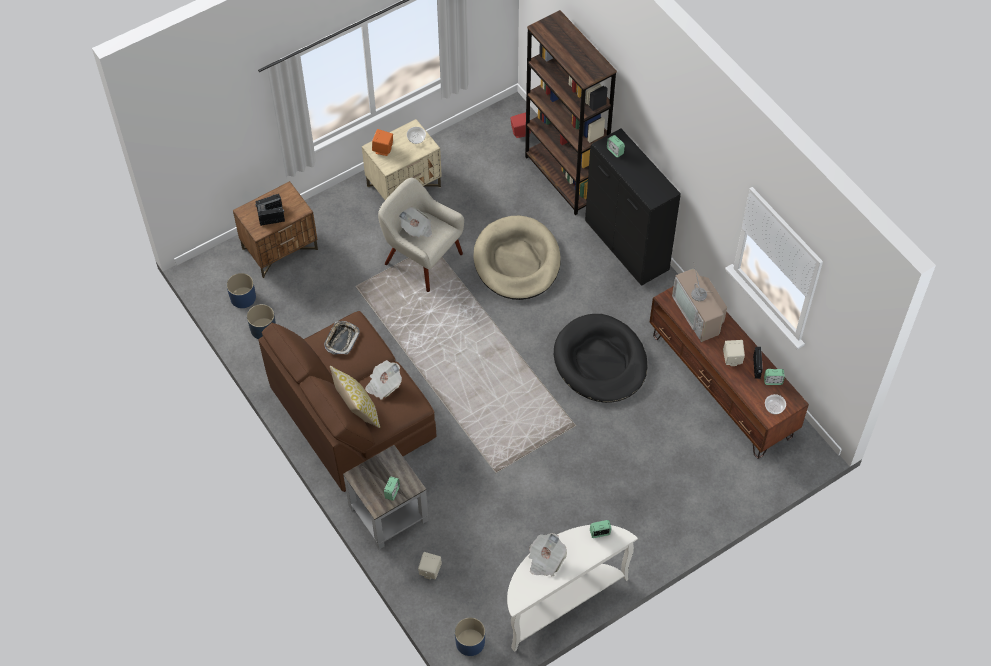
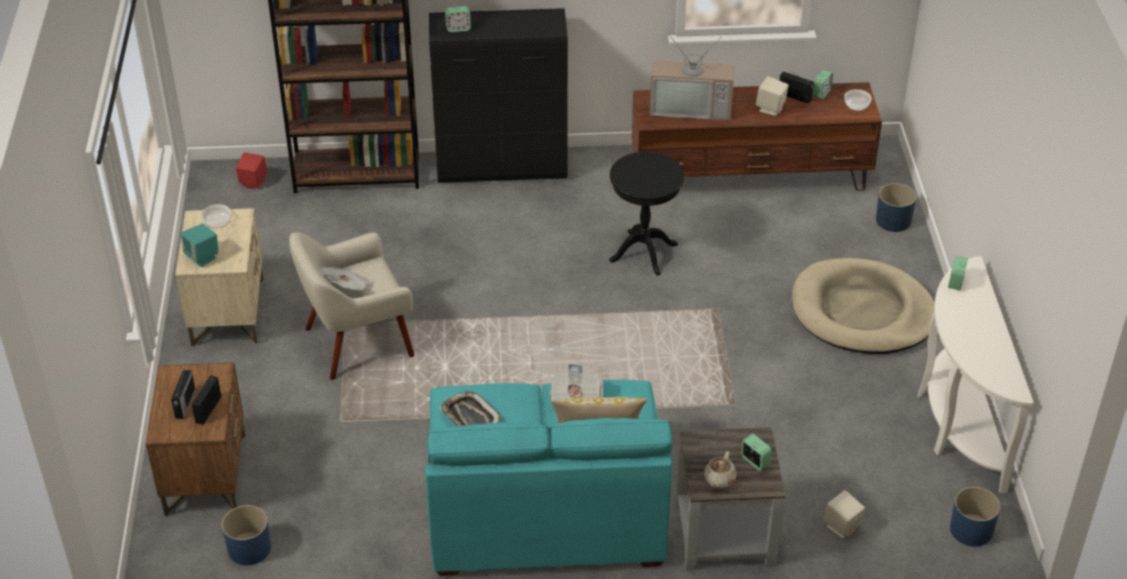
camera: 60 degrees left, 15 degrees down
blue planter [247,304,276,339] -> blue planter moved to [876,183,917,232]
brown sofa [259,311,437,492] -> turquoise sofa [424,380,673,576]
orange speaker [372,129,393,156] -> turquoise speaker [181,224,218,267]
beige dog bed [473,216,561,300] -> beige dog bed moved to [792,258,935,354]
newspaper [529,533,567,576] -> none
black dog bed [554,314,648,403] -> black side table [609,152,684,276]
none -> beige teapot [704,452,736,488]

